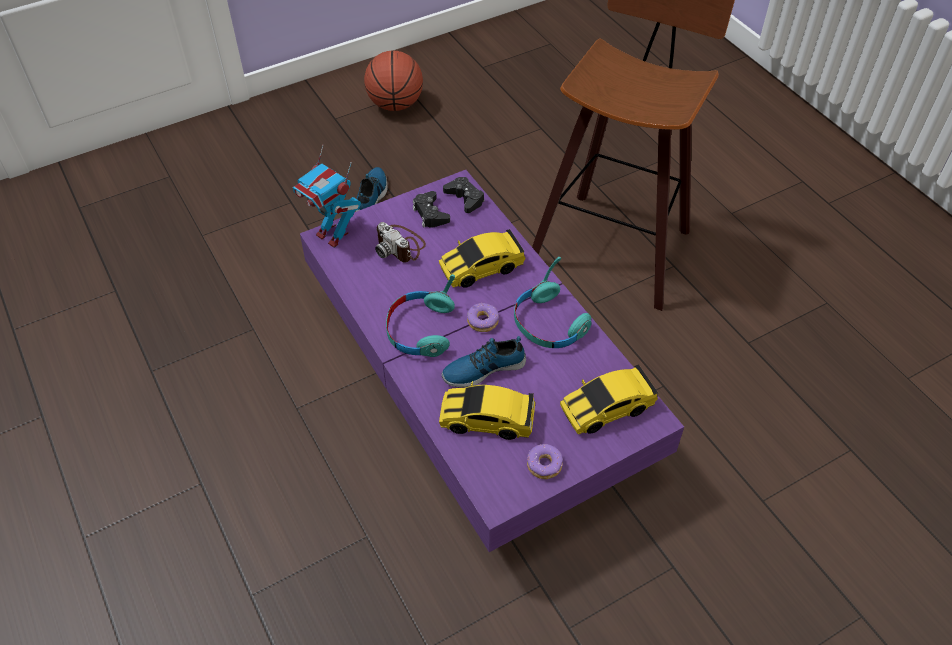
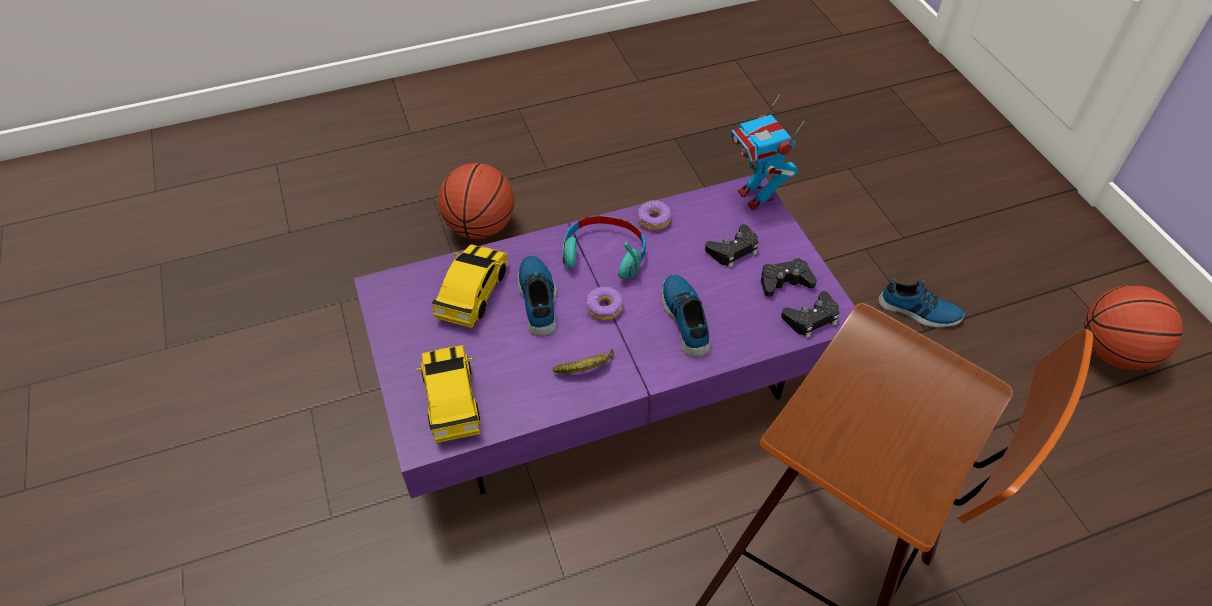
camera: 100 degrees right, 0 degrees up
toy robot [293,144,361,248] -> toy robot turned 75 degrees counterclockwise [730,94,805,210]
camera [375,222,426,262] -> black game controller [705,224,759,268]
toy car [439,229,525,288] -> shoe [661,274,711,357]
turquoise headphones [514,257,592,348] -> banana [553,349,614,374]
donut [527,444,563,479] -> donut moved to [638,200,671,230]
none -> basketball [438,163,514,239]

